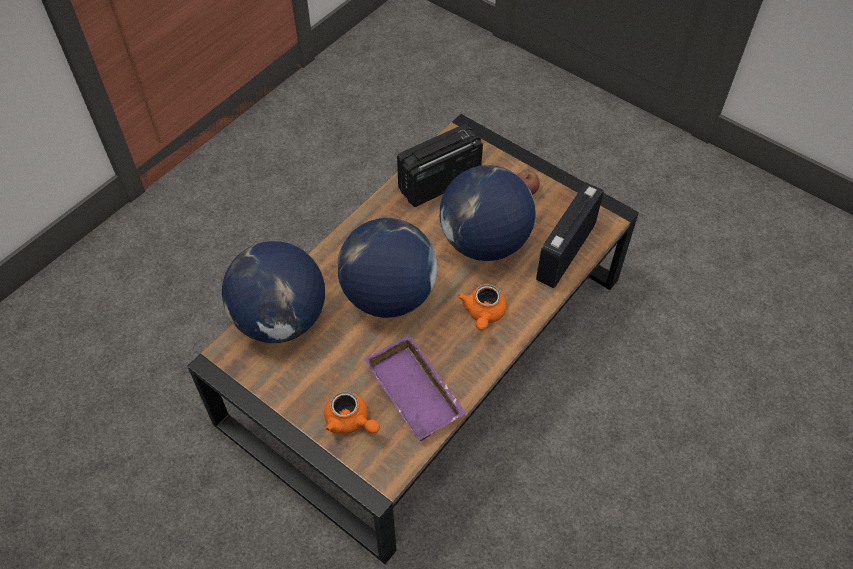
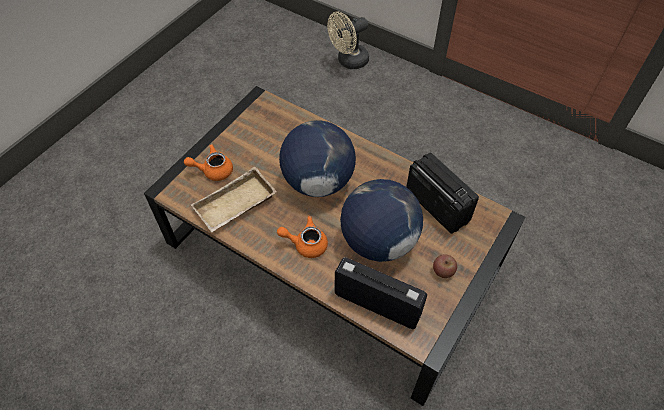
camera: 85 degrees right, 0 degrees up
globe [222,241,325,343] -> none
orange teapot [324,391,380,434] -> orange teapot turned 45 degrees clockwise [184,144,233,181]
purple tray [364,335,467,441] -> beige tray [191,167,277,232]
none -> beige fan [327,11,369,69]

